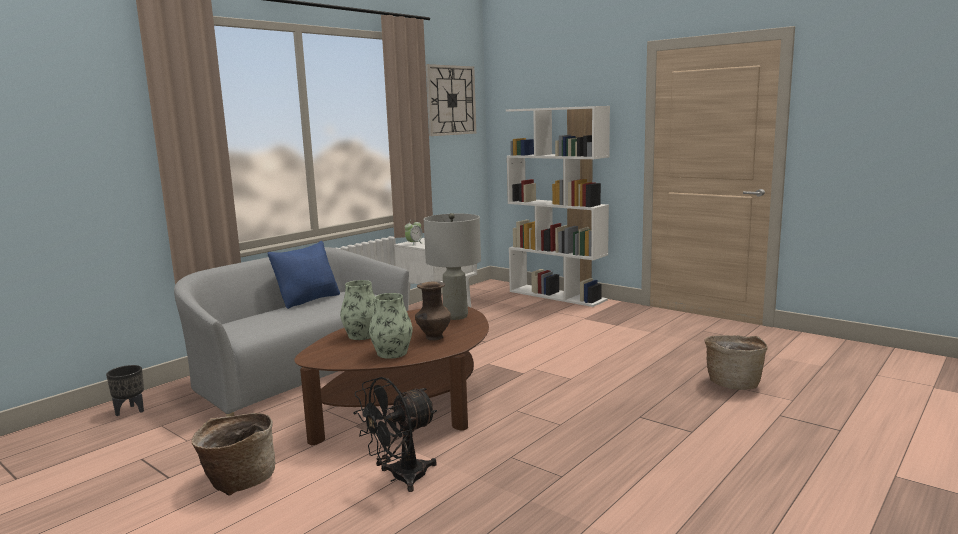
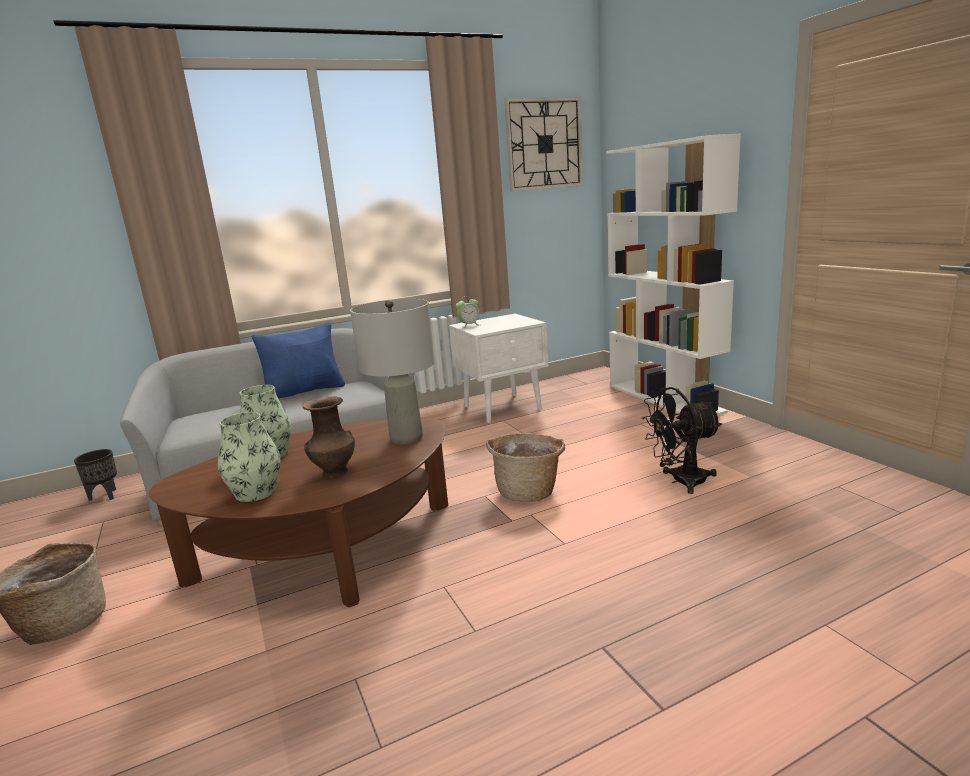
camera: 25 degrees right, 5 degrees up
black fan [353,377,437,492] -> black fan moved to [642,387,722,494]
basket [704,335,768,390] -> basket moved to [486,433,565,502]

